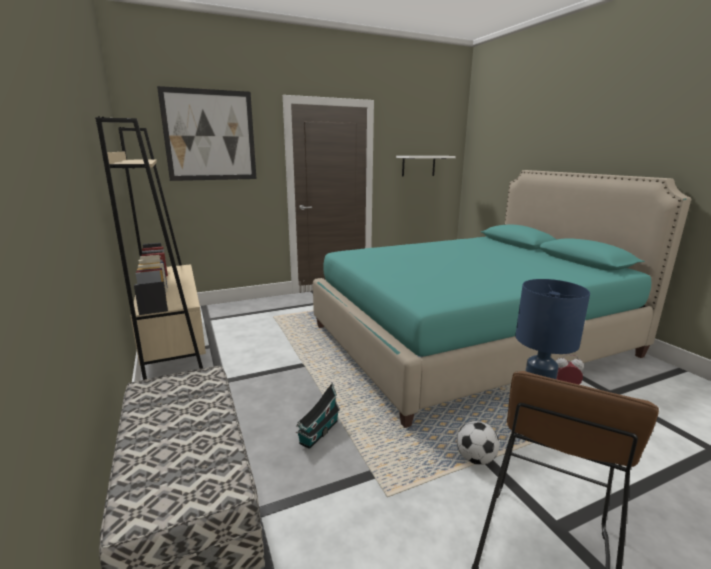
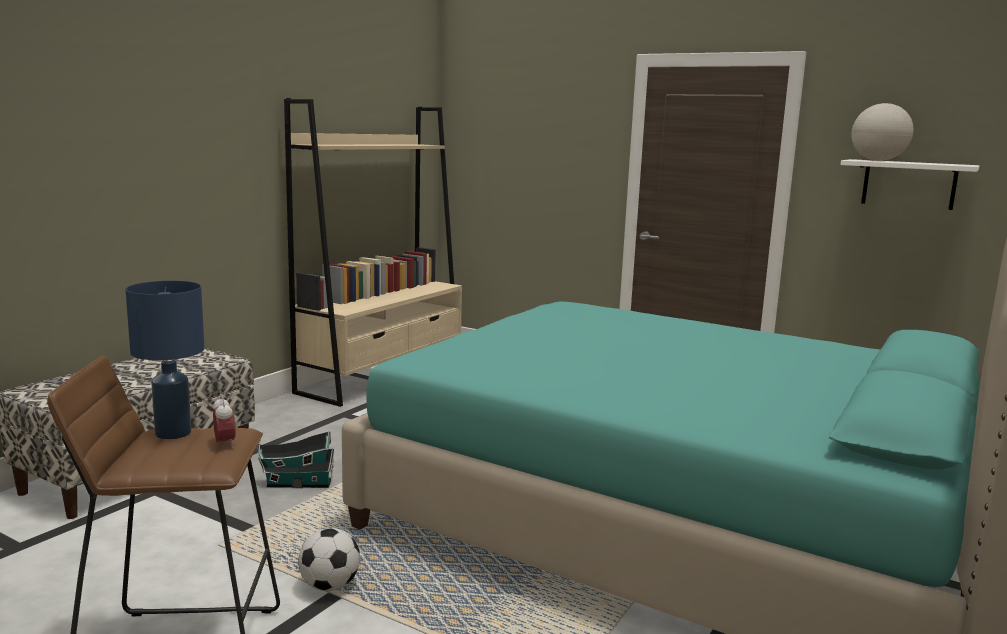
camera: 55 degrees right, 5 degrees down
picture [157,86,257,181] -> none
none -> globe [851,103,913,161]

